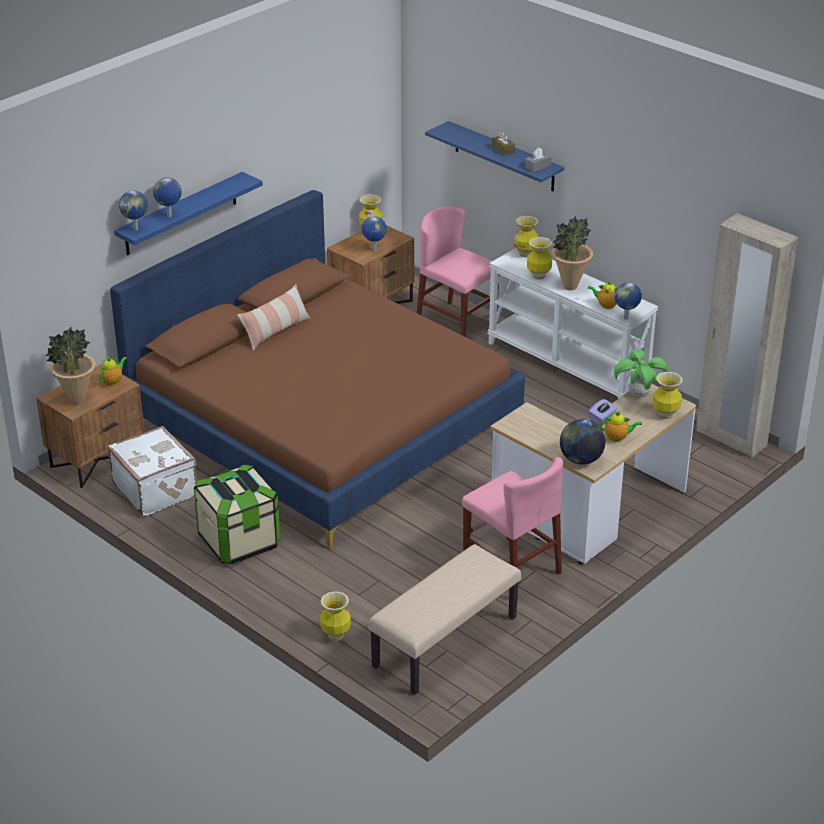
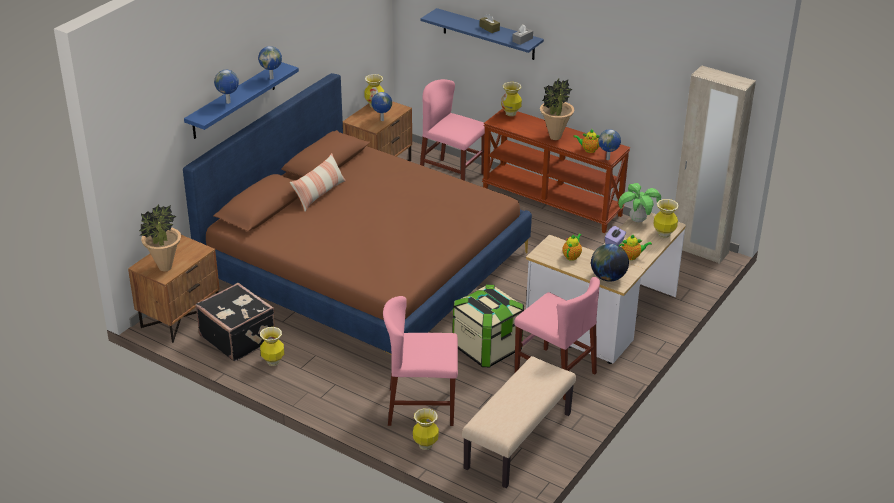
camera: 10 degrees left, 0 degrees up
teapot [99,357,127,386] -> teapot moved to [562,234,582,261]
white suitcase [108,426,197,516] -> black suitcase [196,283,275,361]
globe [119,191,148,231] -> globe moved to [258,46,282,80]
storage box [194,464,280,564] -> storage box moved to [453,284,524,367]
white console table [487,248,659,399] -> brown console table [482,108,630,233]
vase [527,237,552,280] -> vase moved to [260,327,284,366]
none -> pink chair [383,296,458,426]

